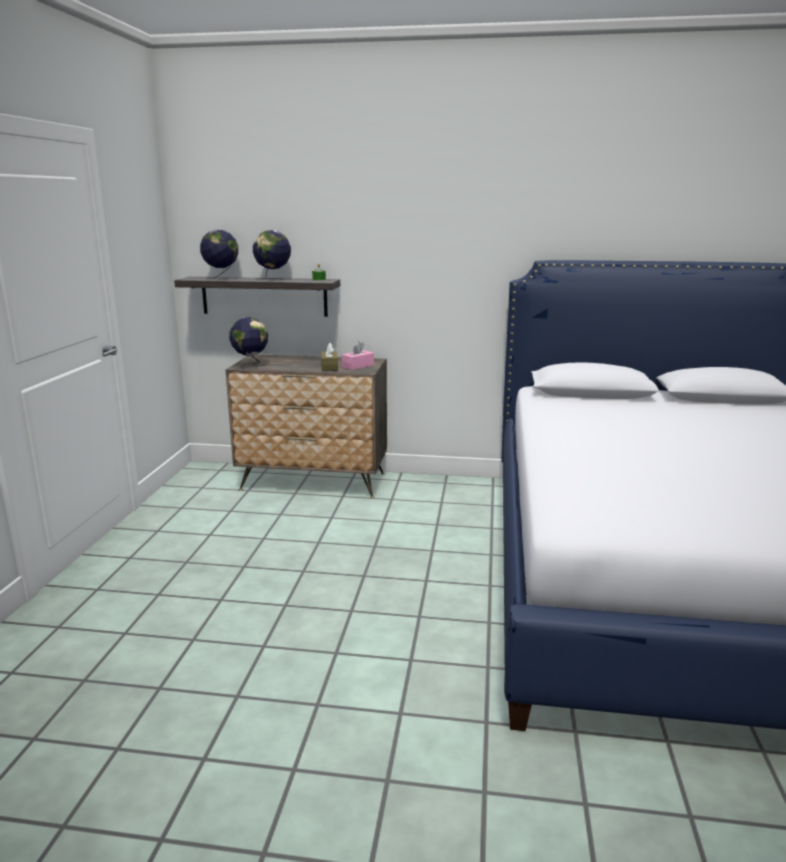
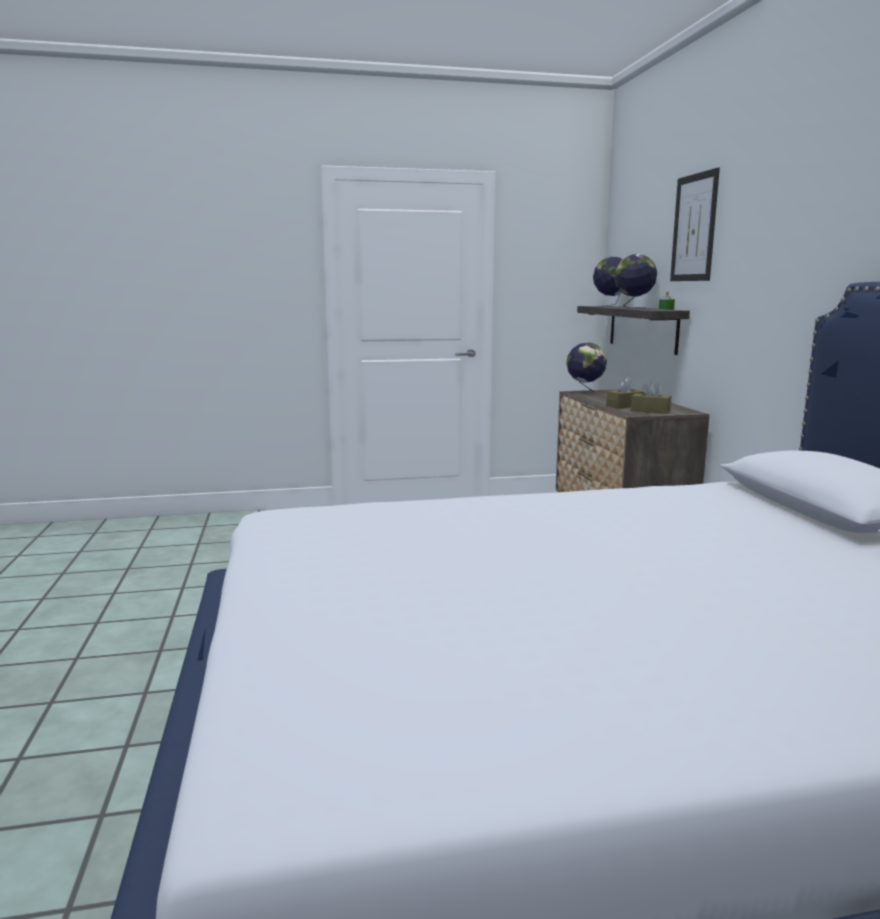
camera: 70 degrees right, 5 degrees down
pink tissue box [342,341,374,370] -> brown tissue box [631,381,671,414]
none -> picture [670,168,720,281]

